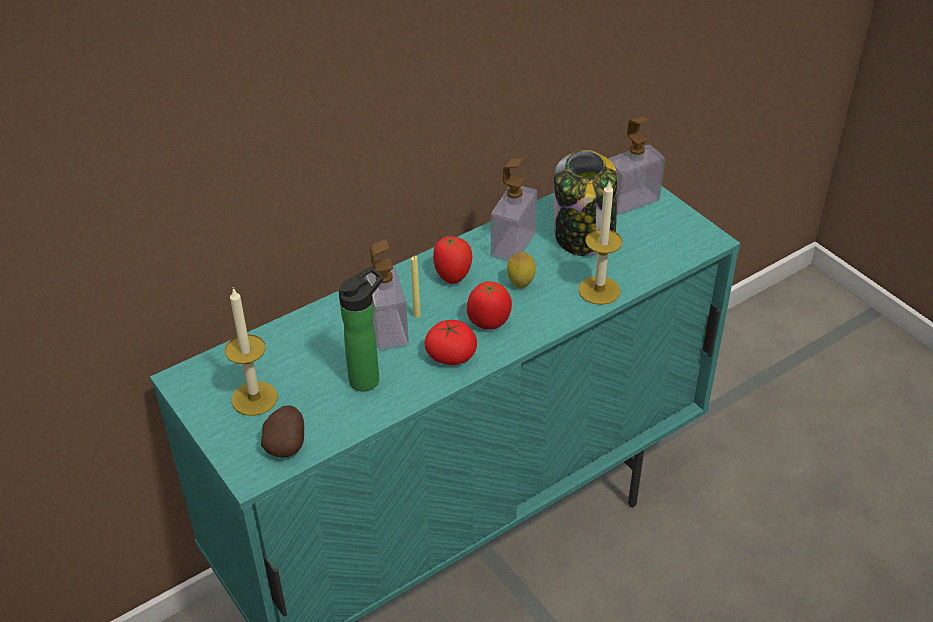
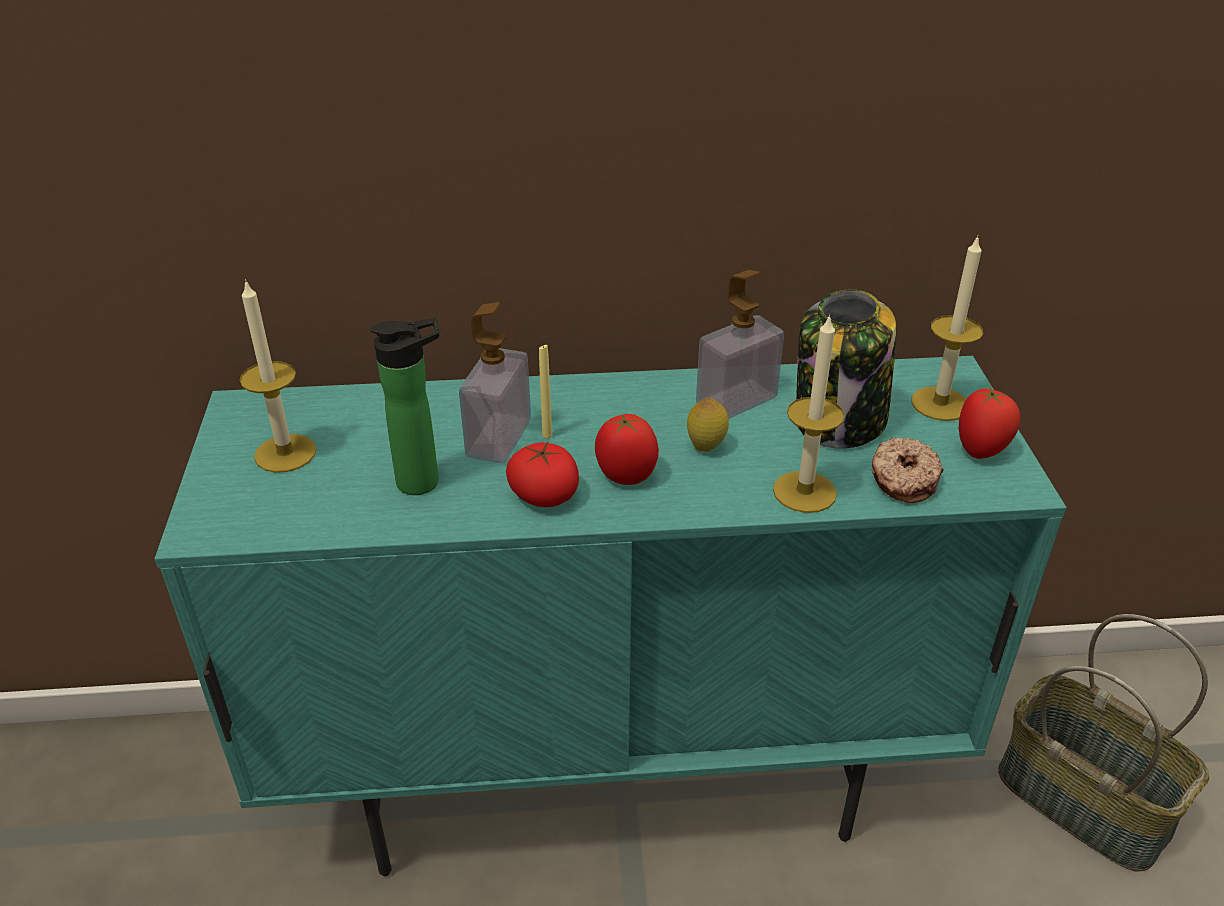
camera: 30 degrees right, 5 degrees down
potato [261,405,304,458] -> none
tomato [433,235,472,284] -> tomato moved to [959,386,1020,459]
soap dispenser [608,116,665,215] -> candle [911,236,983,421]
none -> donut [872,437,944,503]
none -> basket [998,614,1209,872]

